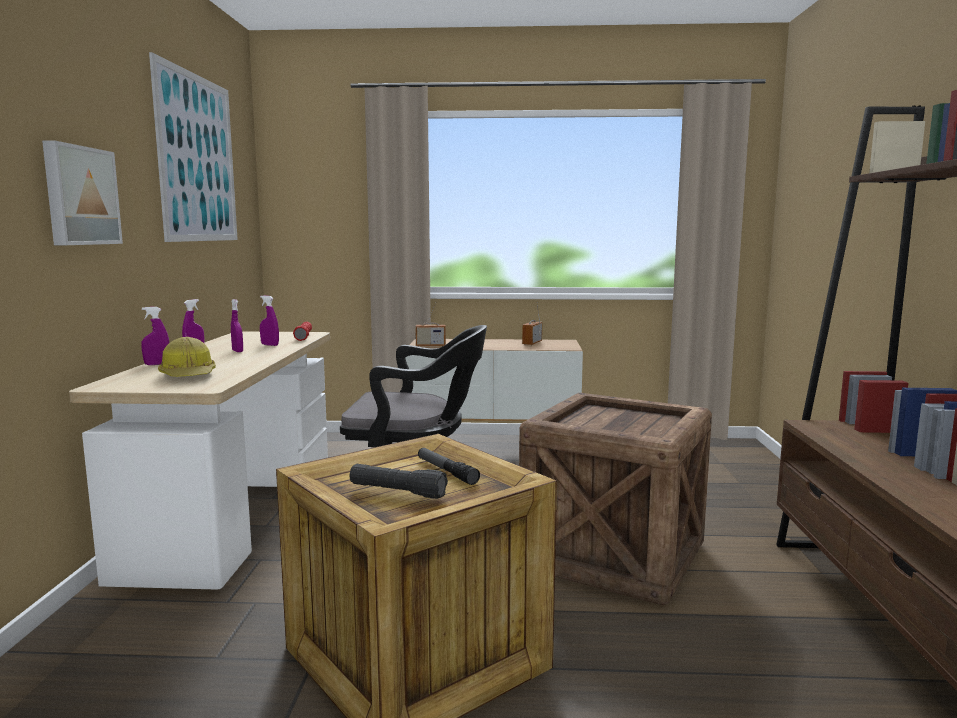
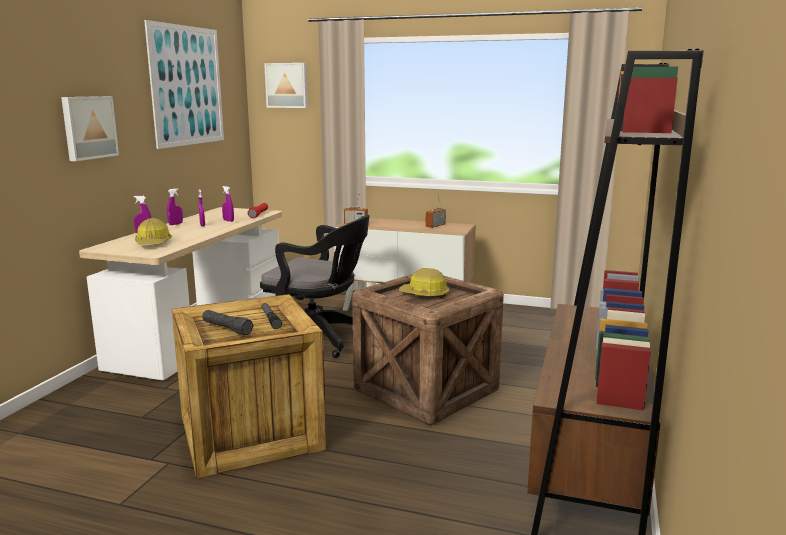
camera: 15 degrees right, 5 degrees up
none -> picture [264,63,308,108]
none -> hard hat [399,268,450,298]

